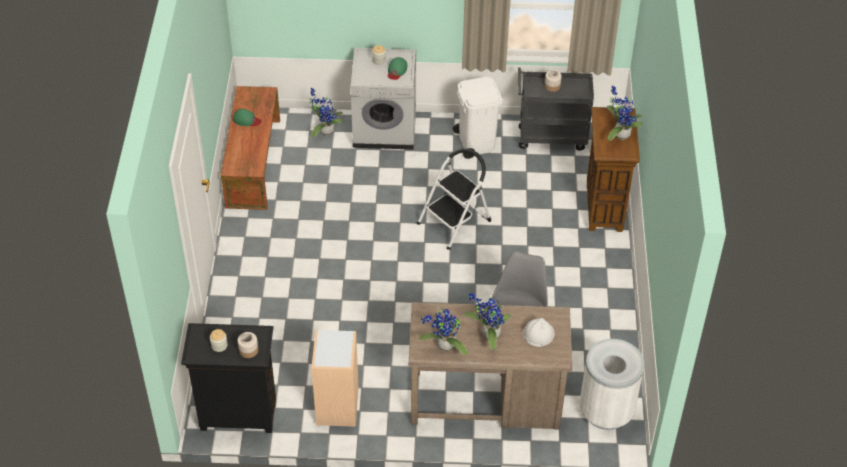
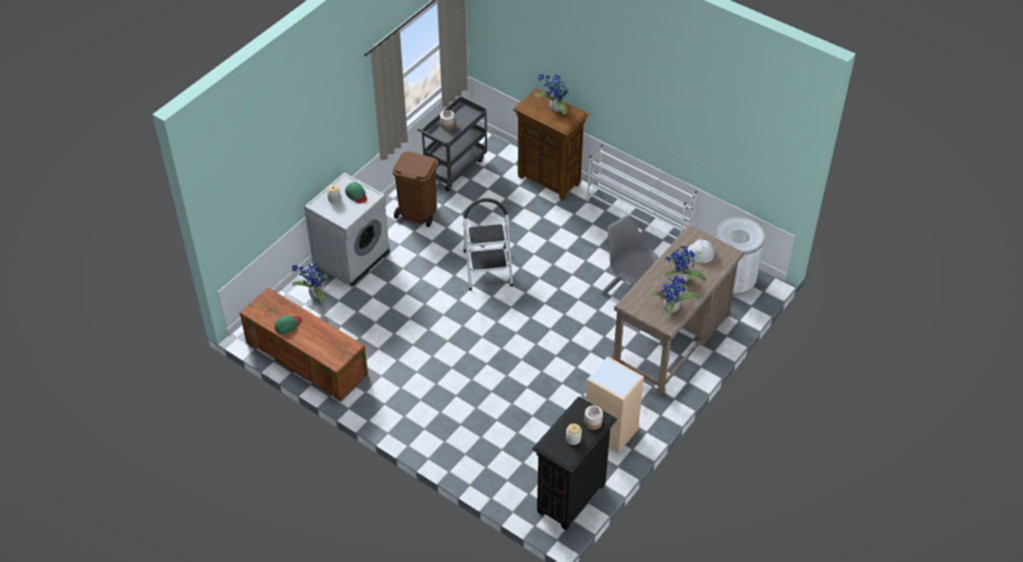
camera: 55 degrees left, 0 degrees up
white trash can [453,77,503,159] -> brown trash can [392,152,438,227]
none -> white shoe rack [587,145,697,239]

